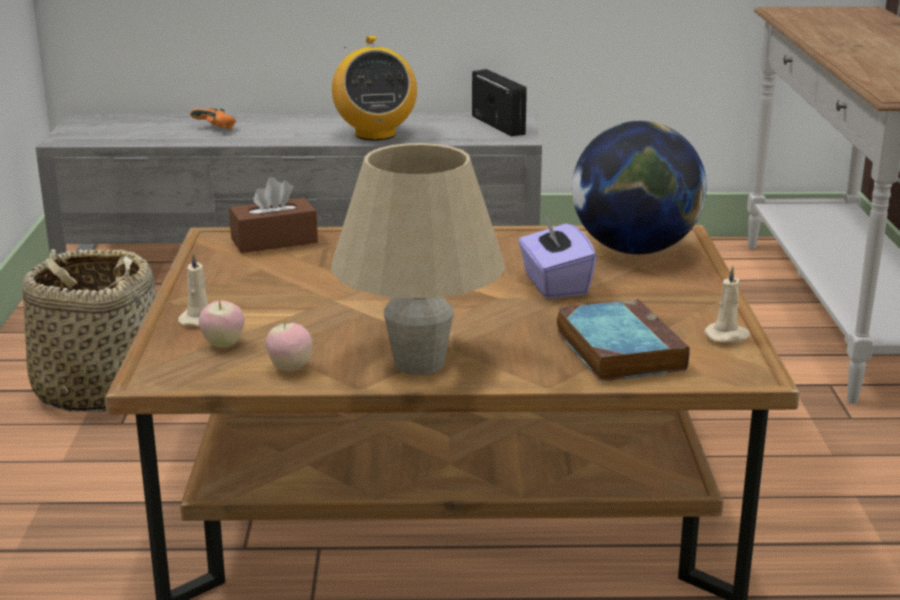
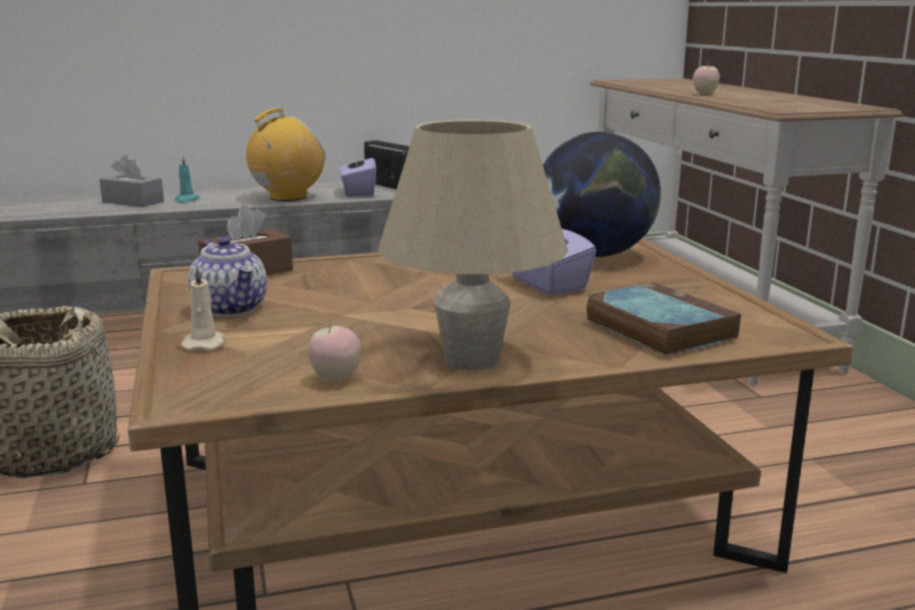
camera: 15 degrees left, 5 degrees down
orange game controller [190,108,236,129] -> grey tissue box [99,155,164,207]
apple [199,299,245,348] -> apple moved to [693,63,720,94]
radio [332,36,417,141] -> radio turned 105 degrees counterclockwise [246,108,326,201]
beige candle [704,266,751,342] -> none
none -> turquoise candle [175,157,200,203]
none -> teapot [188,236,267,316]
none -> purple tissue box [339,150,376,197]

